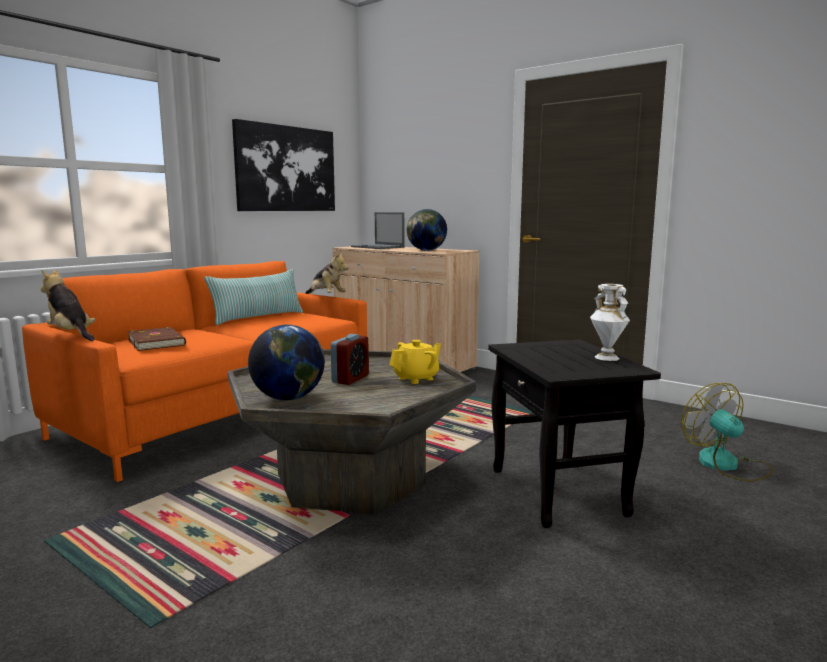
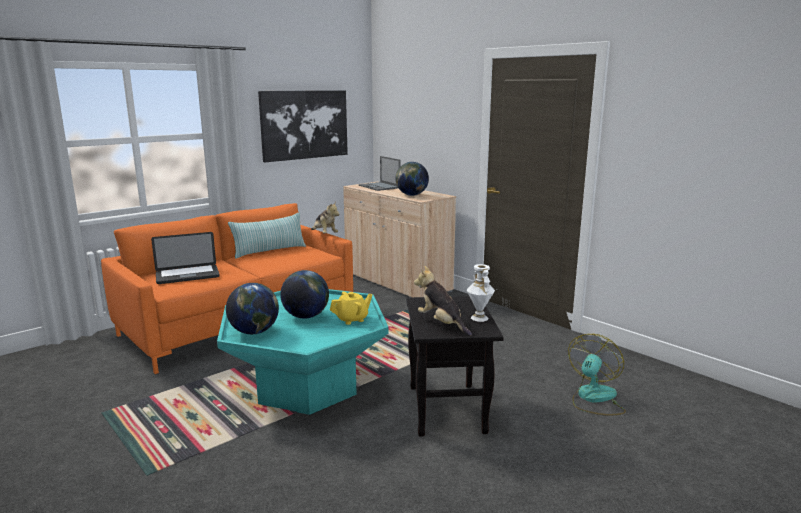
camera: 10 degrees right, 5 degrees up
plush toy [40,270,95,341] -> plush toy moved to [414,266,472,336]
brown book [127,327,186,351] -> laptop [151,232,220,284]
grey coffee table [228,349,476,515] -> turquoise coffee table [217,289,389,415]
alarm clock [331,334,369,385] -> globe [280,270,329,319]
fan [681,383,773,482] -> fan turned 45 degrees clockwise [568,334,626,416]

